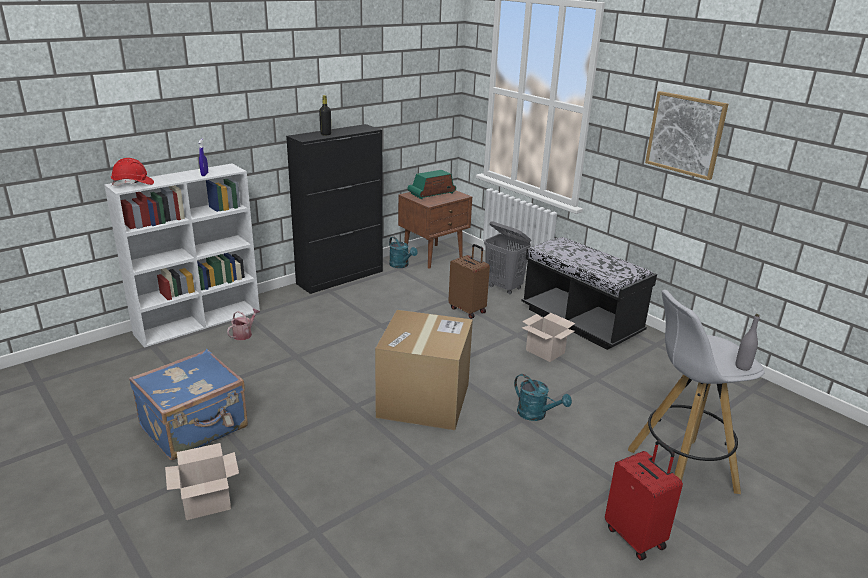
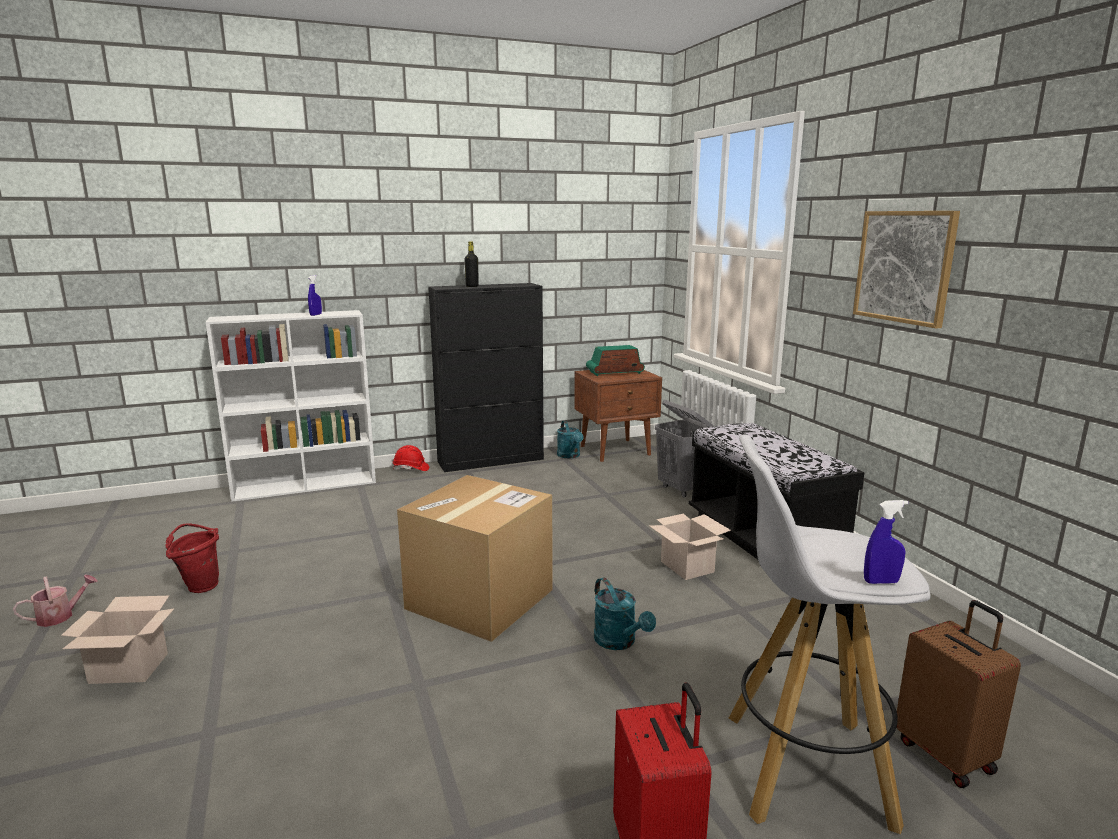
camera: 20 degrees right, 10 degrees down
red hard hat [111,158,154,186] -> red hard hat moved to [393,445,430,471]
blue suitcase [129,349,248,460] -> red bucket [166,523,219,593]
watering can [227,308,260,340] -> watering can moved to [13,574,97,627]
brown suitcase [448,244,490,319] -> brown suitcase moved to [896,600,1021,788]
grey bottle [735,314,760,371] -> blue spray bottle [864,500,909,584]

